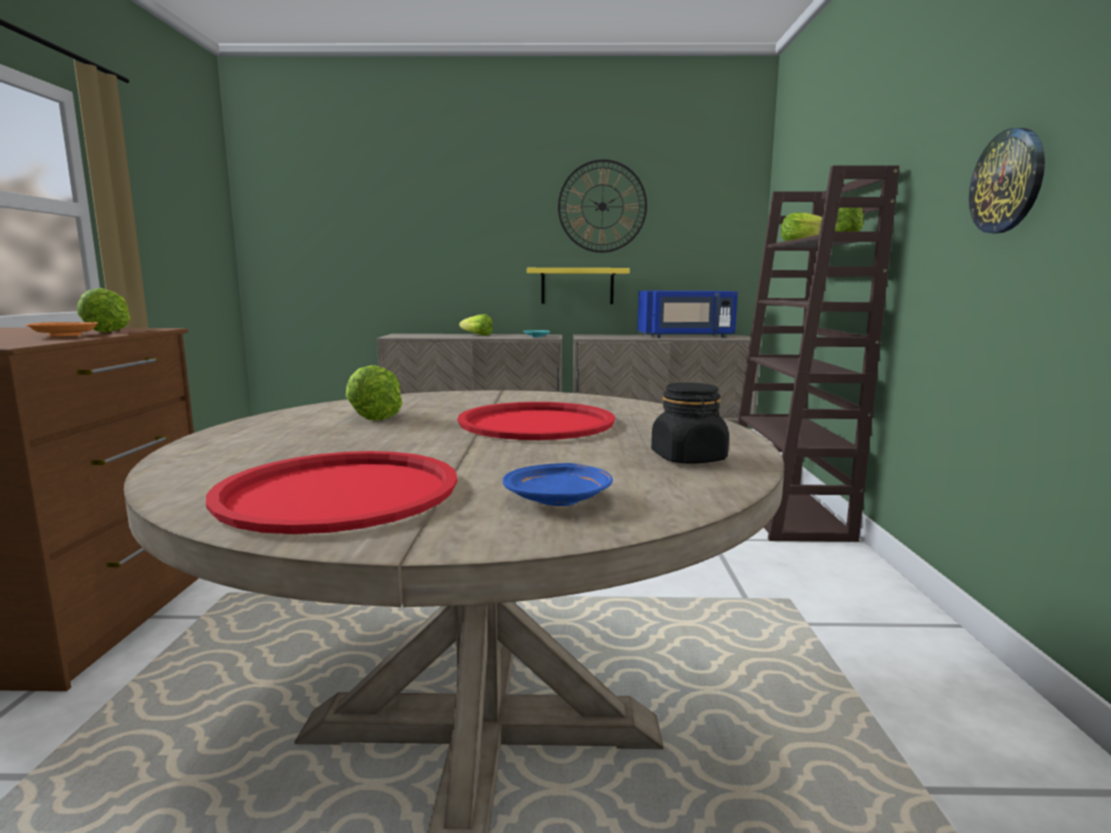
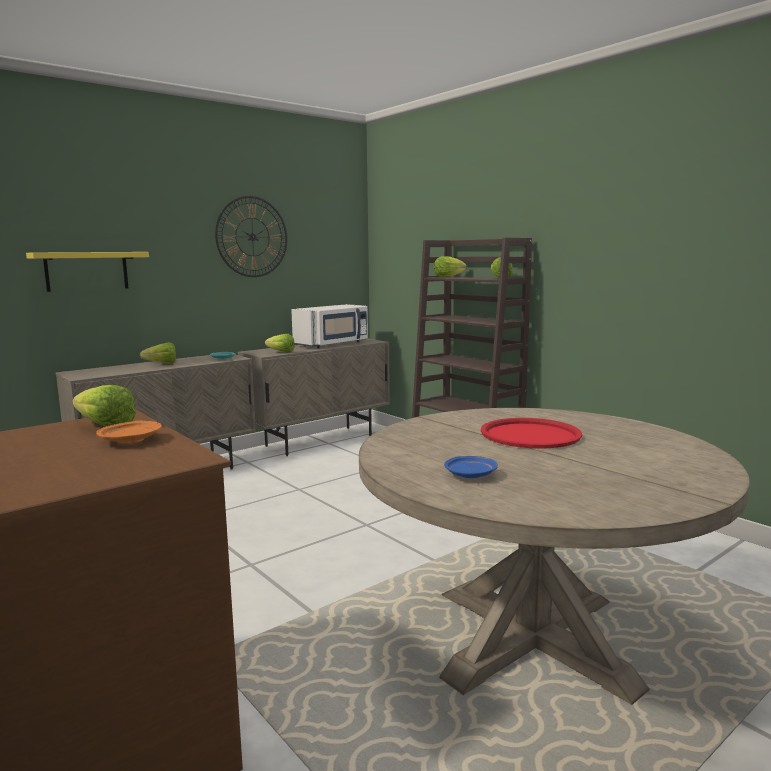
camera: 40 degrees left, 0 degrees up
red tray [206,451,458,534] -> none
lettuce [346,365,403,421] -> lettuce moved to [265,334,295,353]
blue plate [502,463,613,506] -> blue plate moved to [444,456,498,478]
yellow shelf [527,268,630,304] -> yellow shelf moved to [26,252,149,292]
blue microwave [637,291,738,338] -> white microwave [291,304,368,348]
black jar [651,383,729,464] -> none
wall clock [969,128,1045,233] -> none

